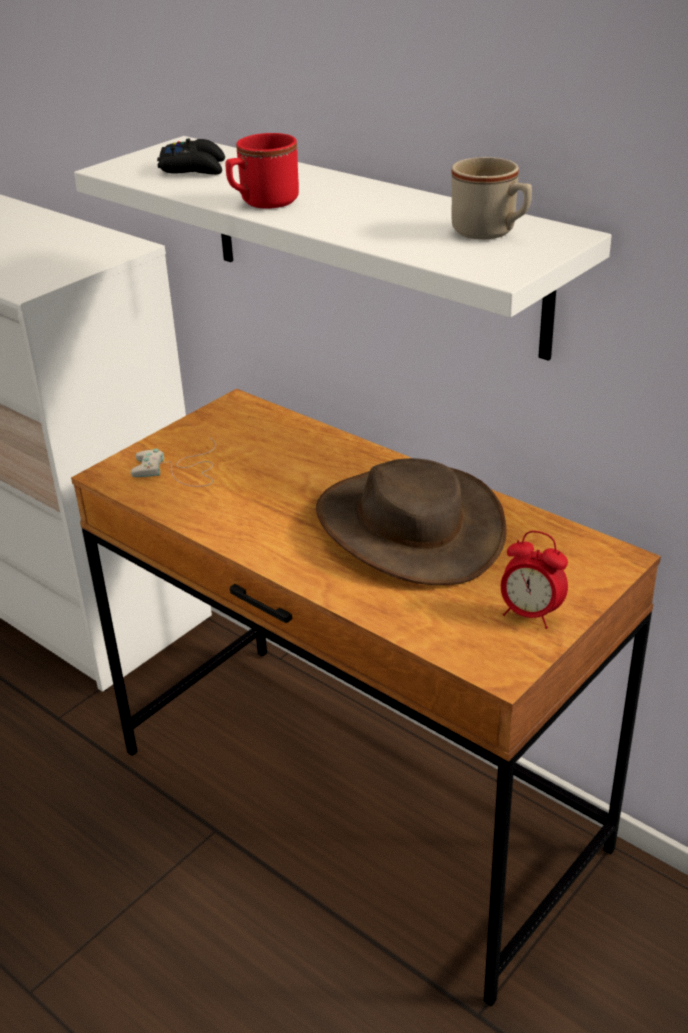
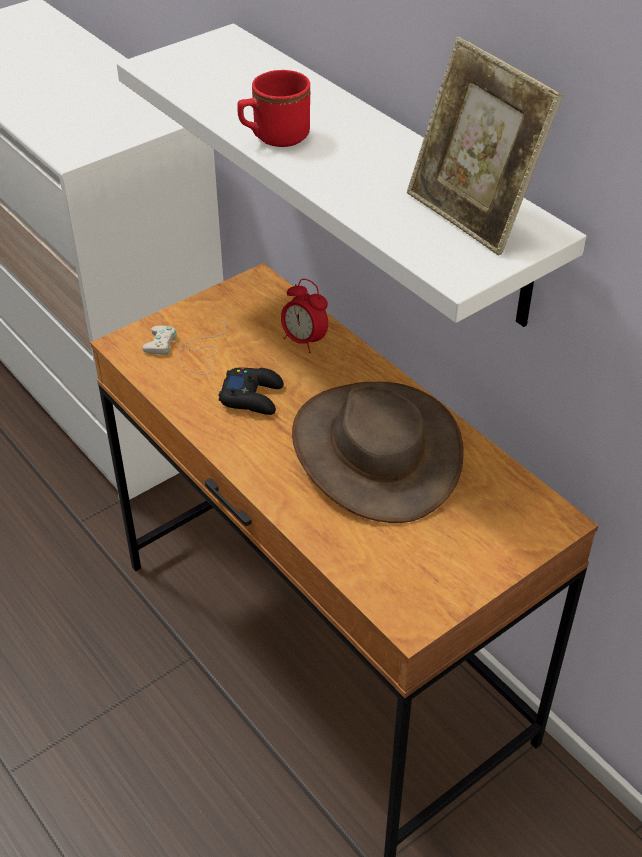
camera: 10 degrees right, 10 degrees up
black game controller [157,139,225,175] -> black game controller moved to [219,367,284,415]
beige mug [452,157,532,239] -> picture frame [407,37,563,256]
alarm clock [501,531,568,629] -> alarm clock moved to [281,279,328,353]

